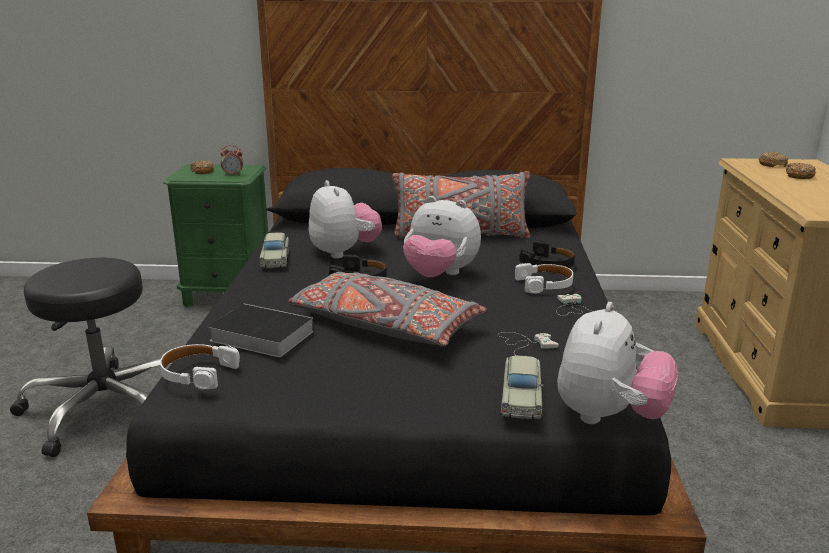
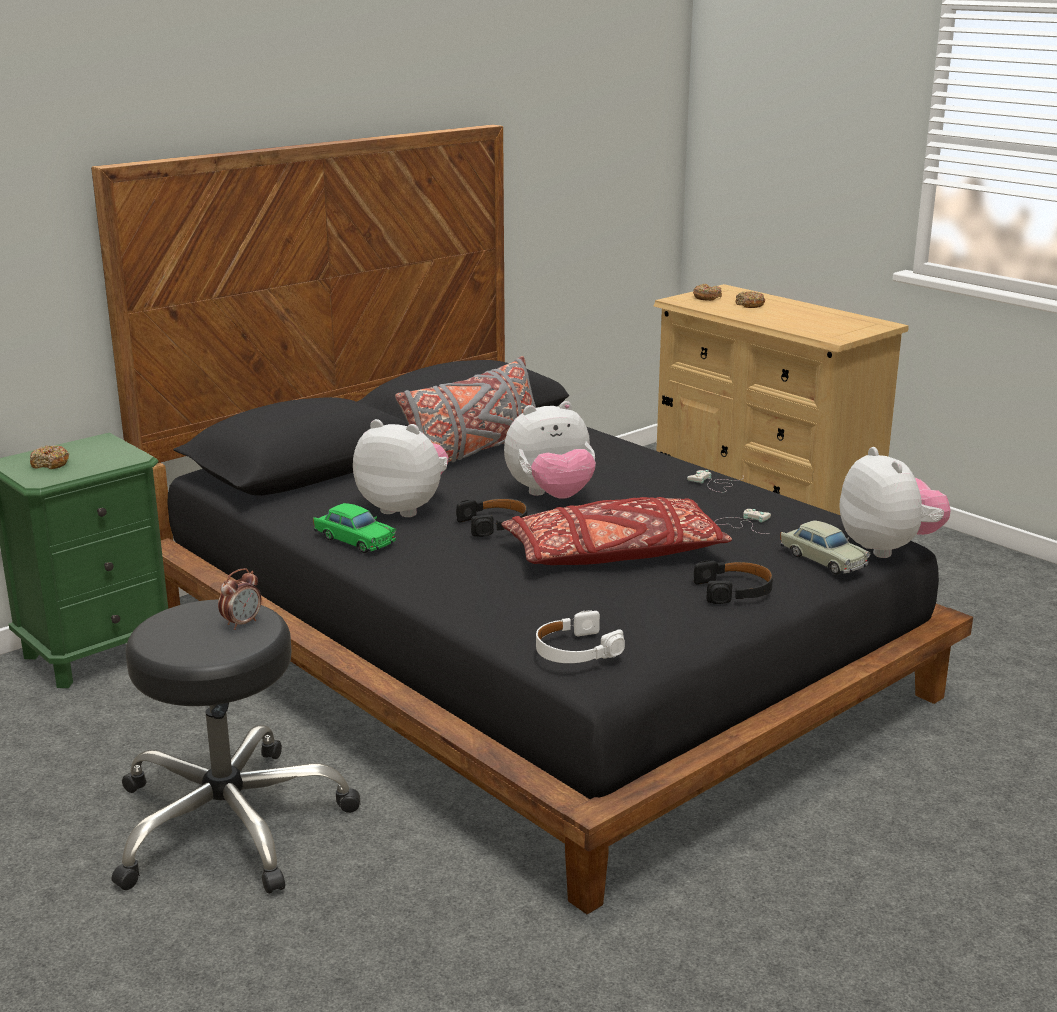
camera: 45 degrees left, 0 degrees up
book [208,304,314,357] -> none
alarm clock [220,145,243,176] -> alarm clock moved to [218,568,261,630]
beige toy car [259,233,290,268] -> green toy car [313,503,396,553]
grey pillow [288,272,487,346] -> red pillow [501,497,732,565]
white headphones [515,263,573,293] -> none
black headphones [519,241,575,268] -> black headphones moved to [694,560,773,604]

